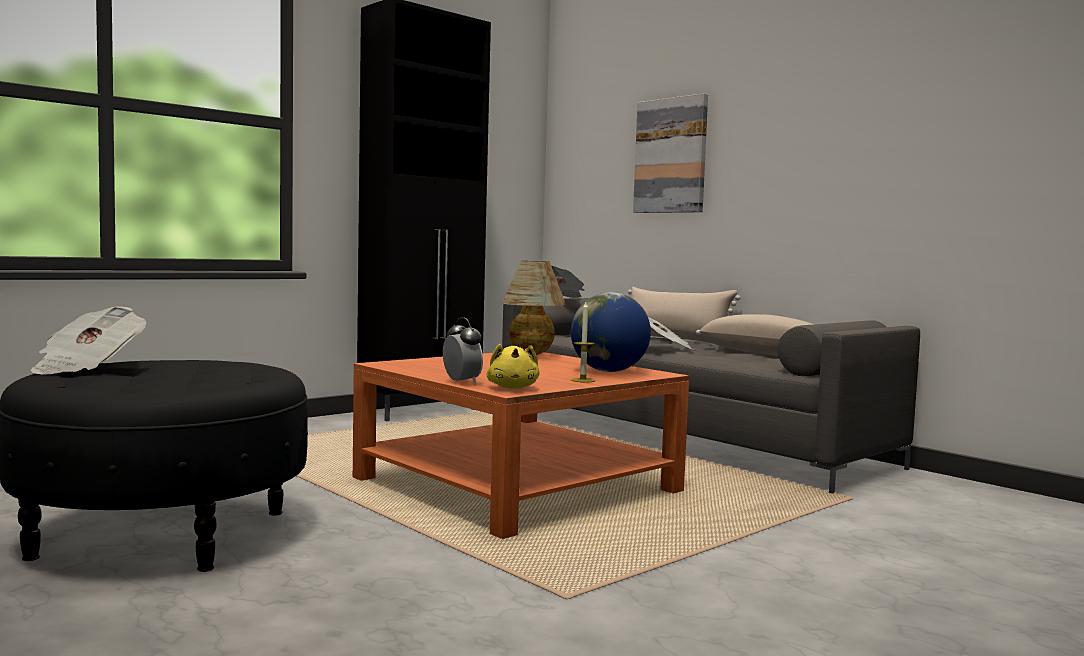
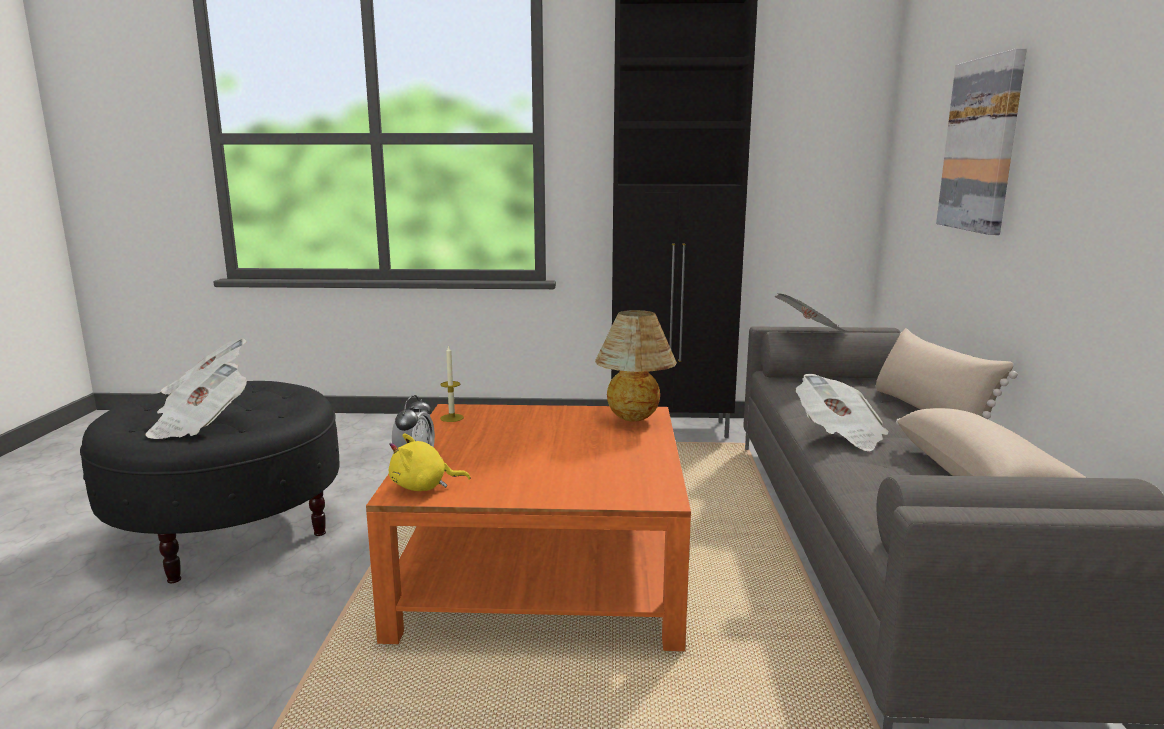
camera: 45 degrees right, 10 degrees up
yellow plush toy [487,344,540,389] -> yellow plush toy turned 45 degrees clockwise [389,434,470,491]
globe [571,292,651,372] -> none
candle [571,302,595,383] -> candle moved to [440,345,464,422]
none -> newspaper [145,363,247,439]

